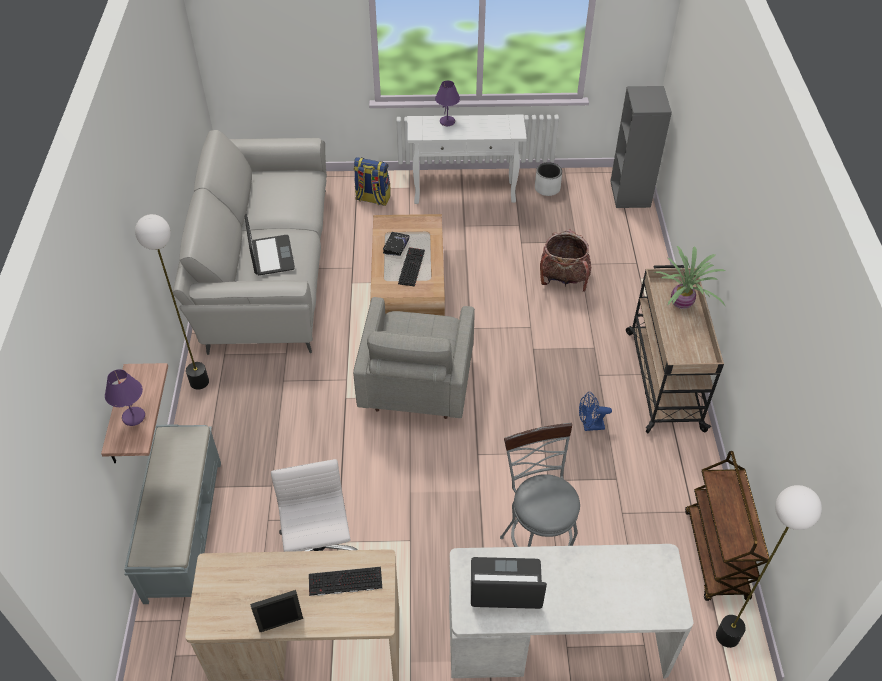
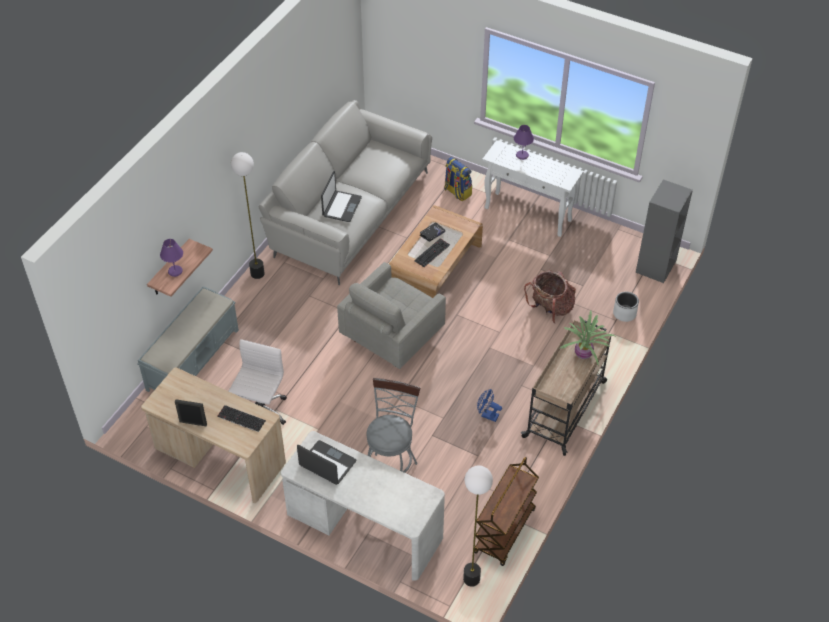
camera: 30 degrees right, 0 degrees up
white planter [535,162,562,196] -> white planter moved to [613,292,639,322]

